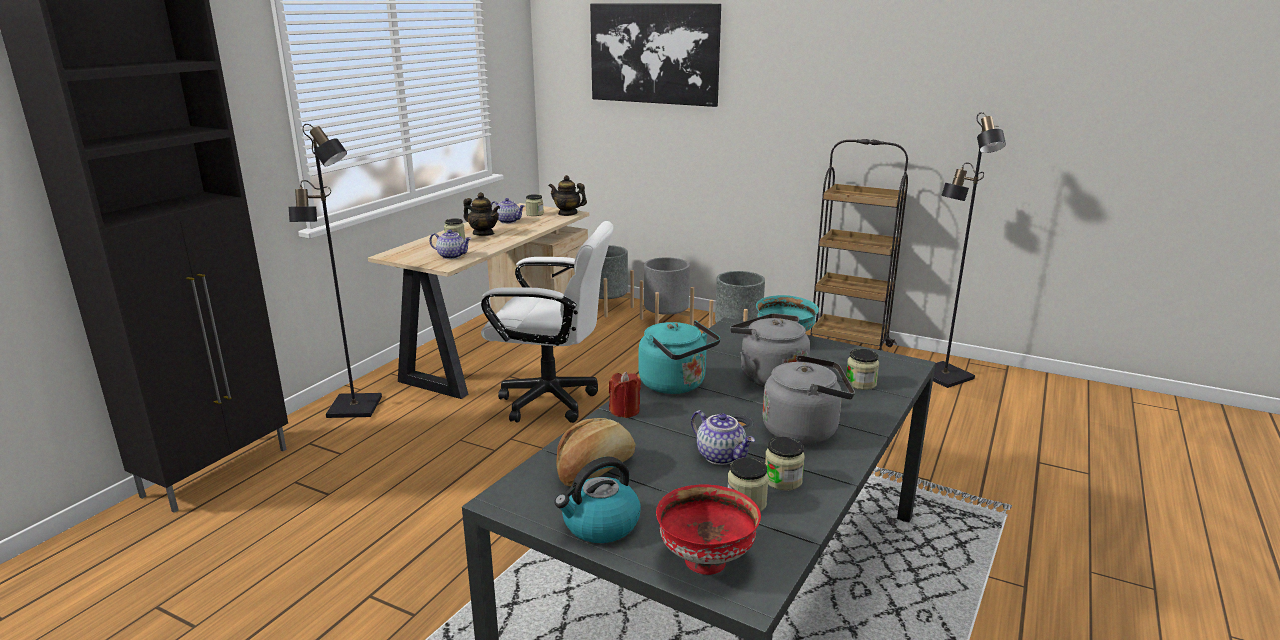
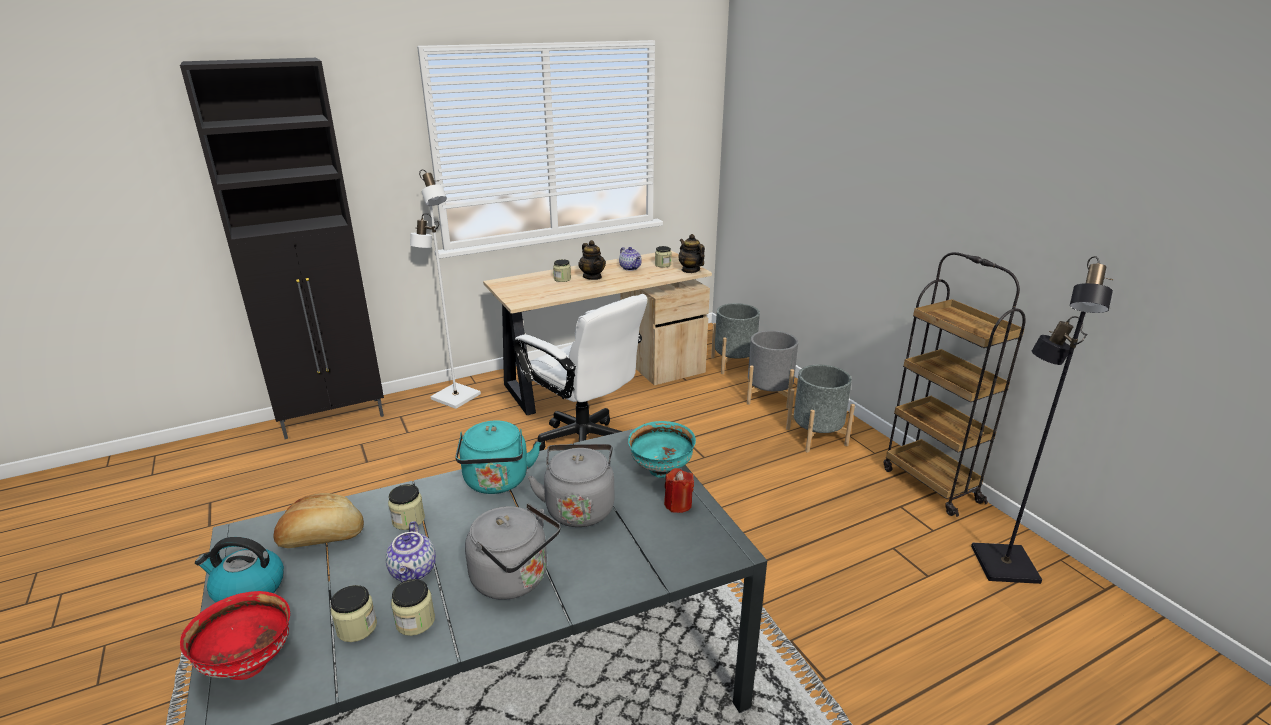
camera: 35 degrees right, 5 degrees up
black floor lamp [289,124,382,418] -> white floor lamp [410,169,481,409]
teapot [429,229,471,259] -> none
picture [590,3,721,107] -> none
red candle [609,371,641,418] -> red candle moved to [664,468,694,513]
jar [846,349,879,390] -> jar moved to [388,484,425,530]

